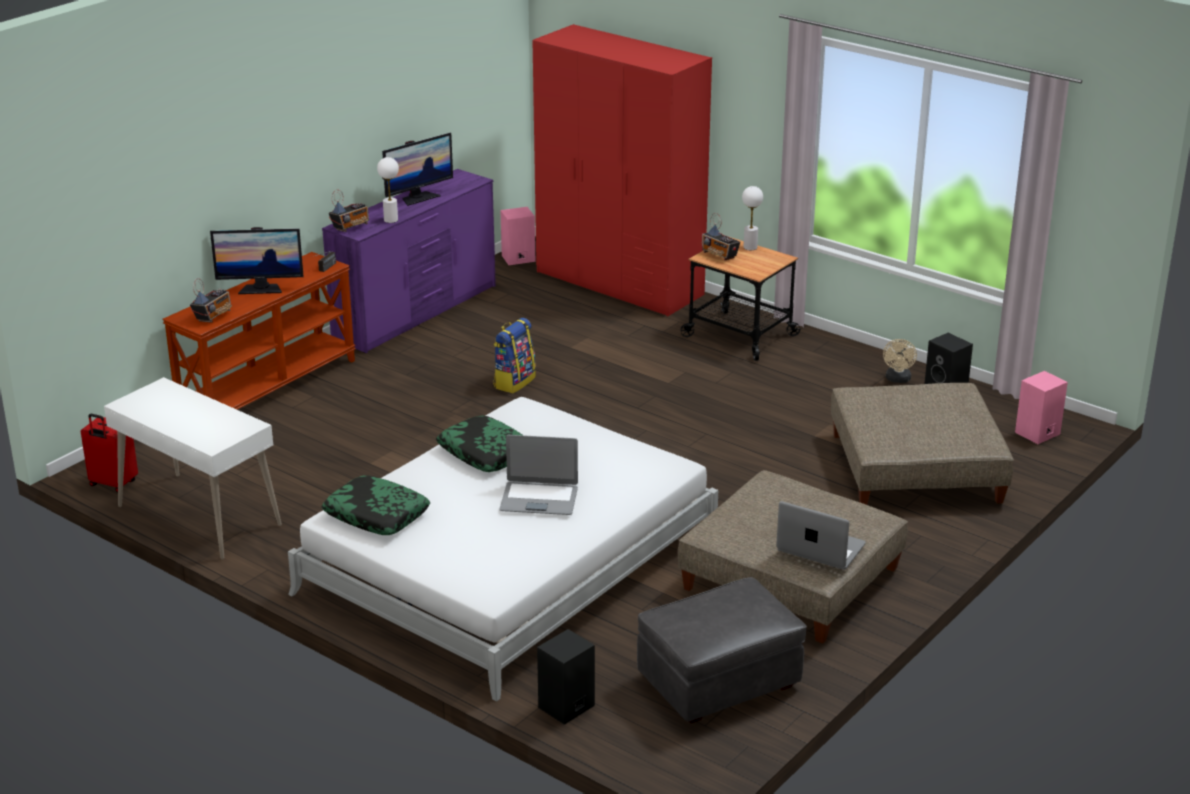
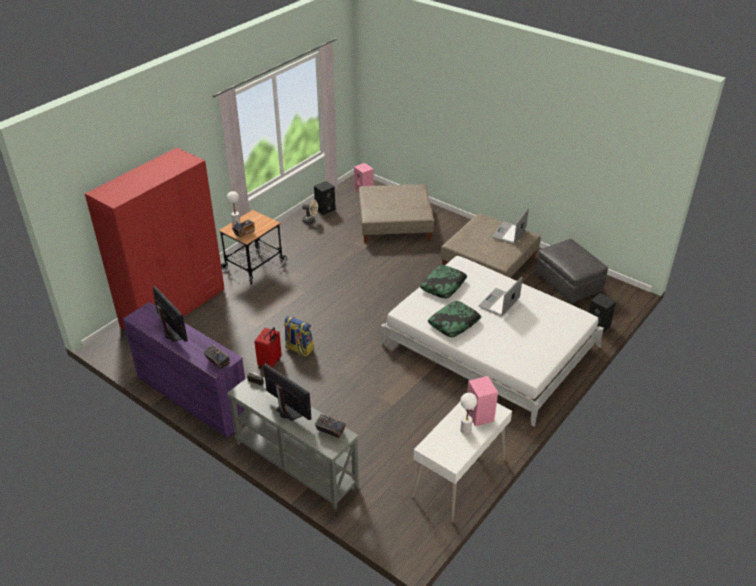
camera: 90 degrees left, 10 degrees up
red suitcase [81,414,138,492] -> red suitcase moved to [255,327,282,369]
brown console table [162,252,356,410] -> grey console table [227,372,360,510]
monitor [210,227,304,294] -> monitor turned 45 degrees counterclockwise [263,363,312,421]
pillow [321,475,430,535] -> pillow moved to [420,265,467,298]
white table lamp [377,157,399,223] -> white table lamp moved to [460,393,477,435]
pink speaker [500,207,535,265] -> pink speaker moved to [466,376,498,426]
laptop [500,435,578,515] -> laptop turned 150 degrees counterclockwise [478,277,523,317]

